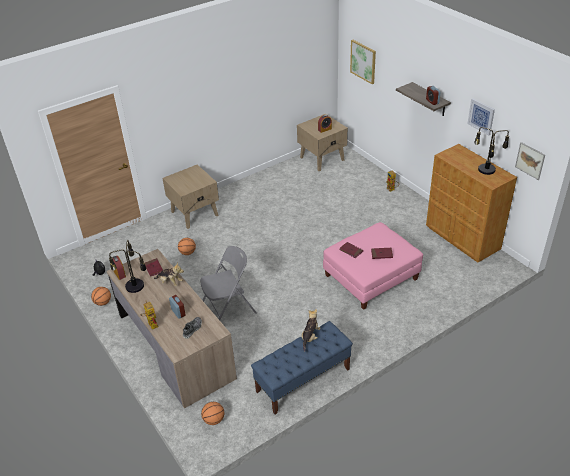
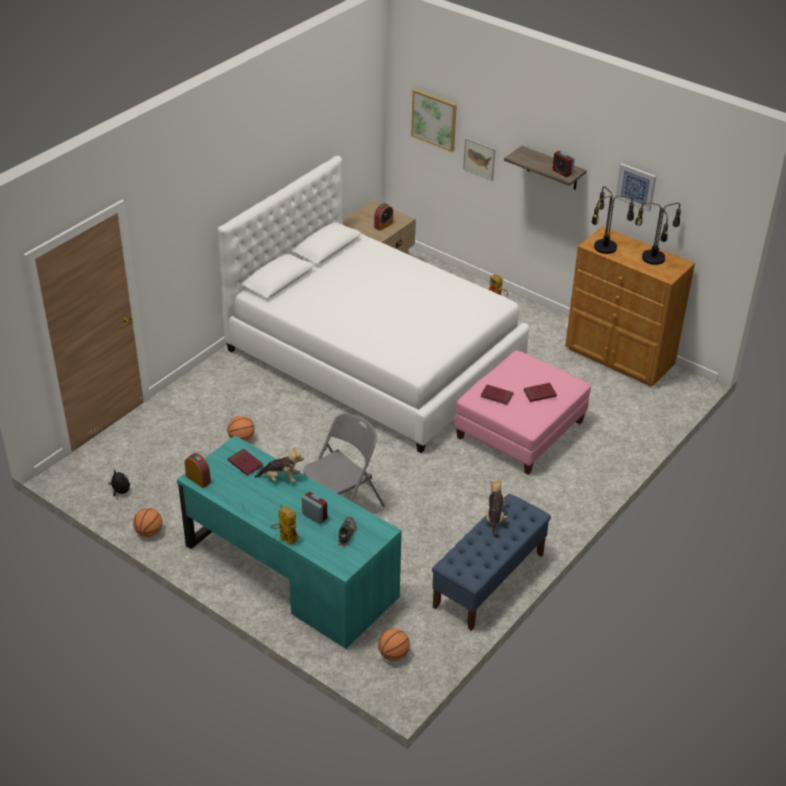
camera: 20 degrees left, 0 degrees up
brown desk [107,249,237,409] -> turquoise desk [177,435,402,649]
table lamp [109,240,146,293] -> table lamp moved to [592,186,634,254]
beige nightstand [162,165,219,229] -> none
picture [515,142,545,180] -> picture moved to [463,138,496,181]
none -> white bed [217,156,529,453]

